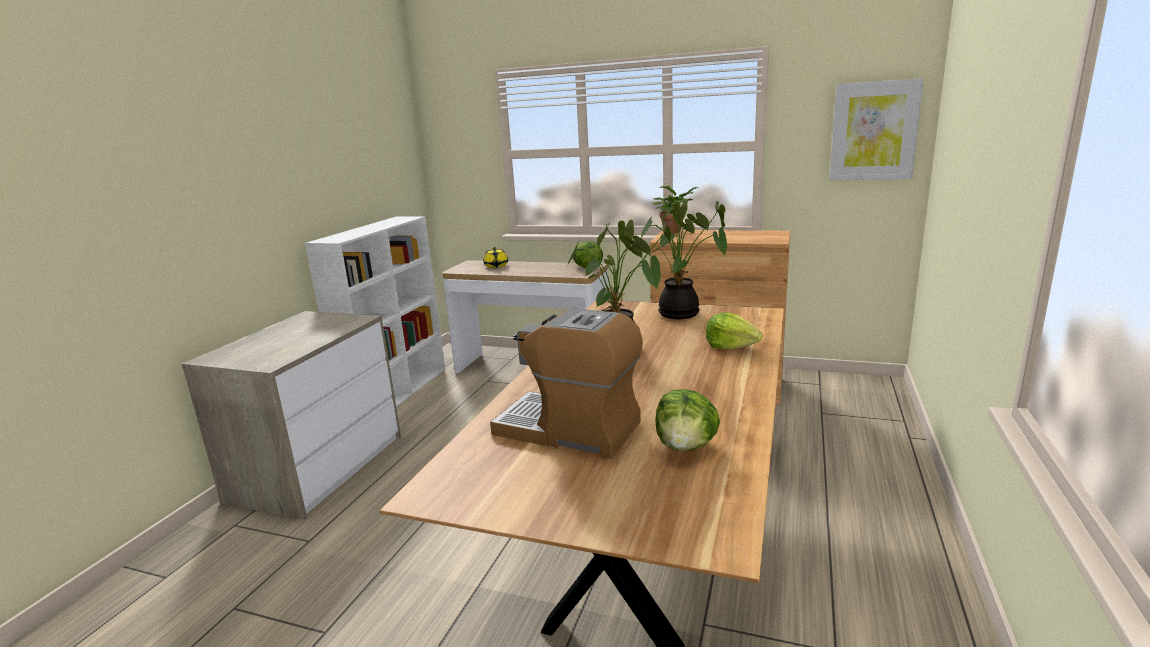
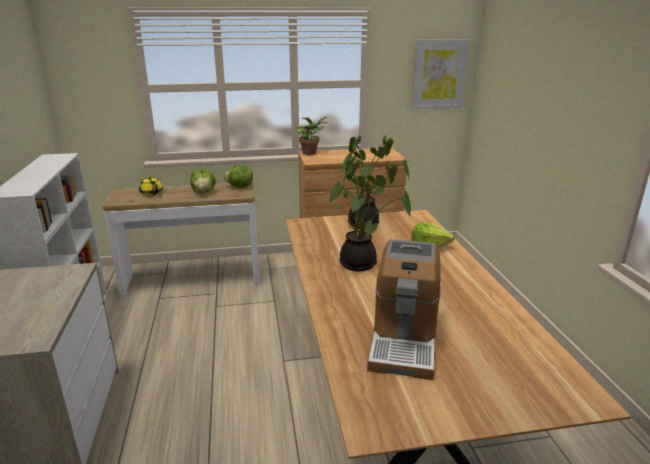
camera: 30 degrees left, 5 degrees up
coffee machine [490,308,643,458] -> coffee machine turned 75 degrees counterclockwise [367,239,440,380]
lettuce [655,389,720,451] -> lettuce moved to [190,169,216,193]

